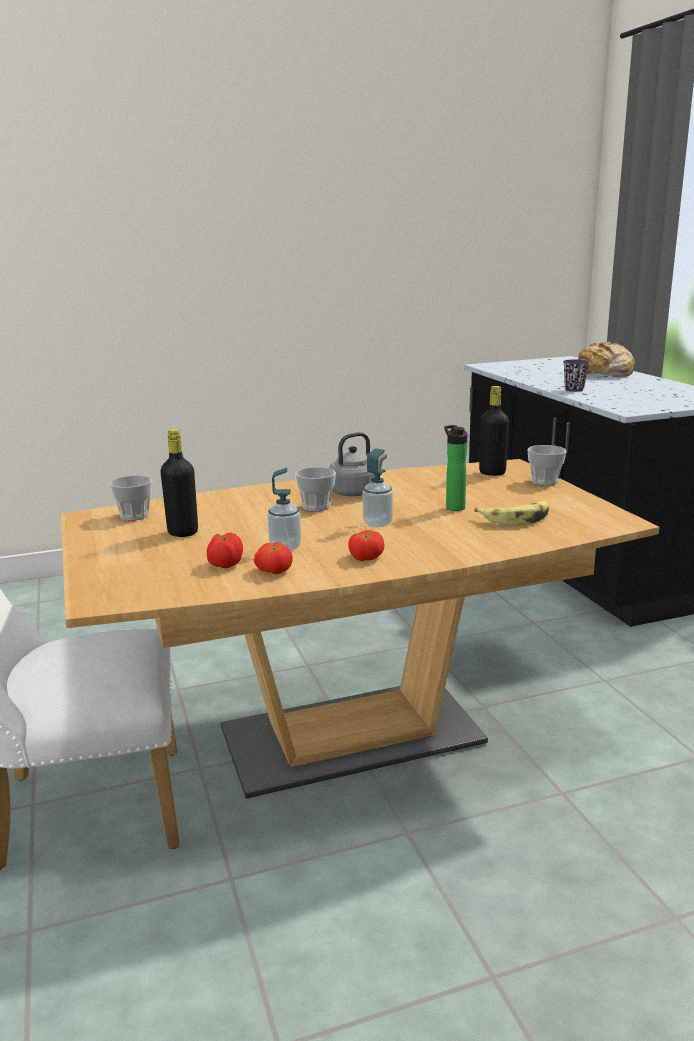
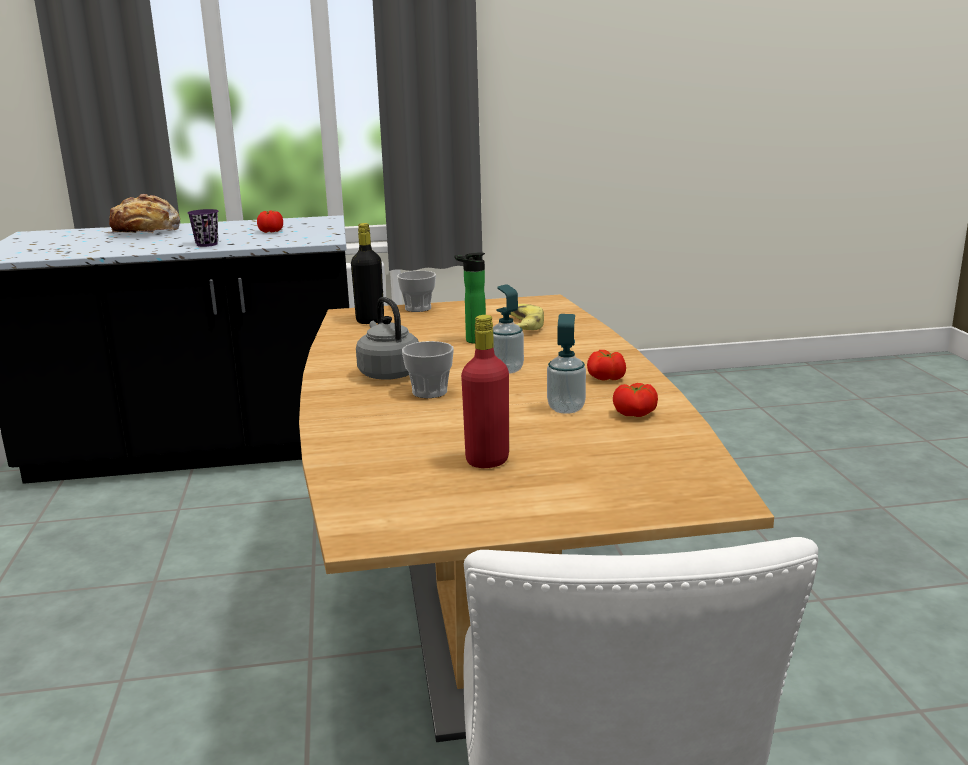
camera: 80 degrees left, 0 degrees up
cup [109,475,152,521] -> none
black bottle [160,429,198,537] -> red bottle [461,315,509,468]
tomato [207,533,243,568] -> tomato moved to [257,210,283,233]

